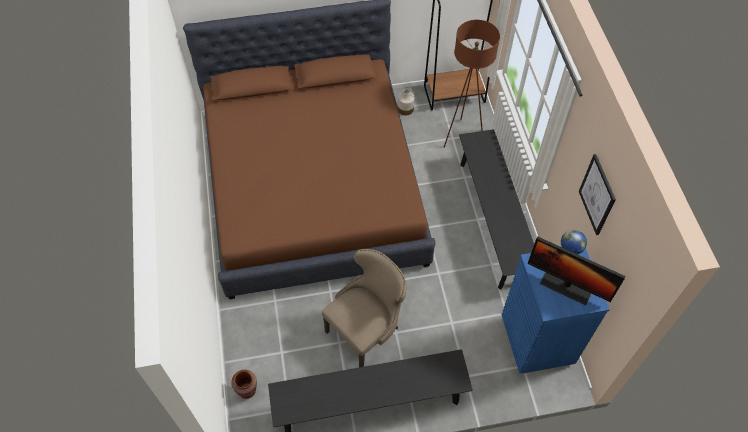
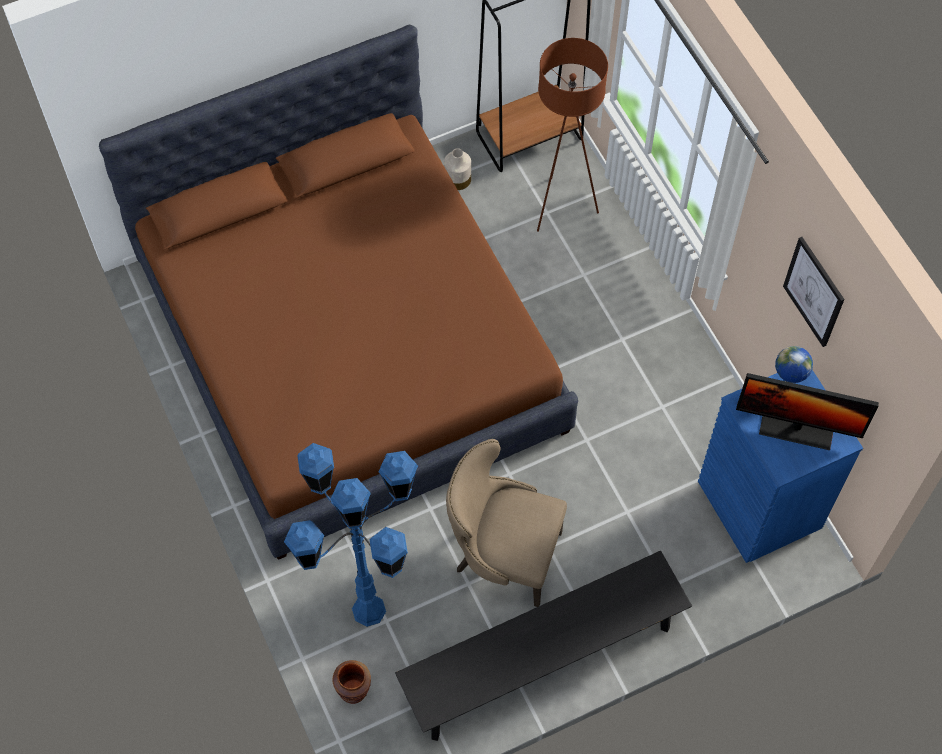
camera: 15 degrees left, 5 degrees up
beige chair [322,249,407,367] -> beige chair turned 105 degrees counterclockwise [446,439,567,607]
black bench [459,129,534,290] -> none
none -> blue floor lamp [284,443,418,627]

